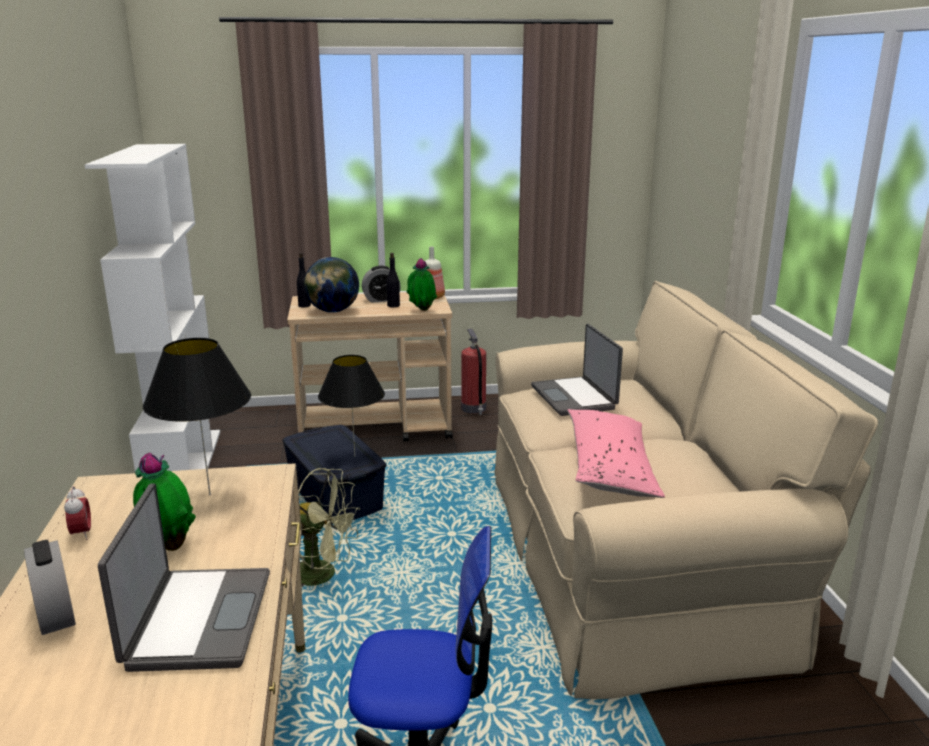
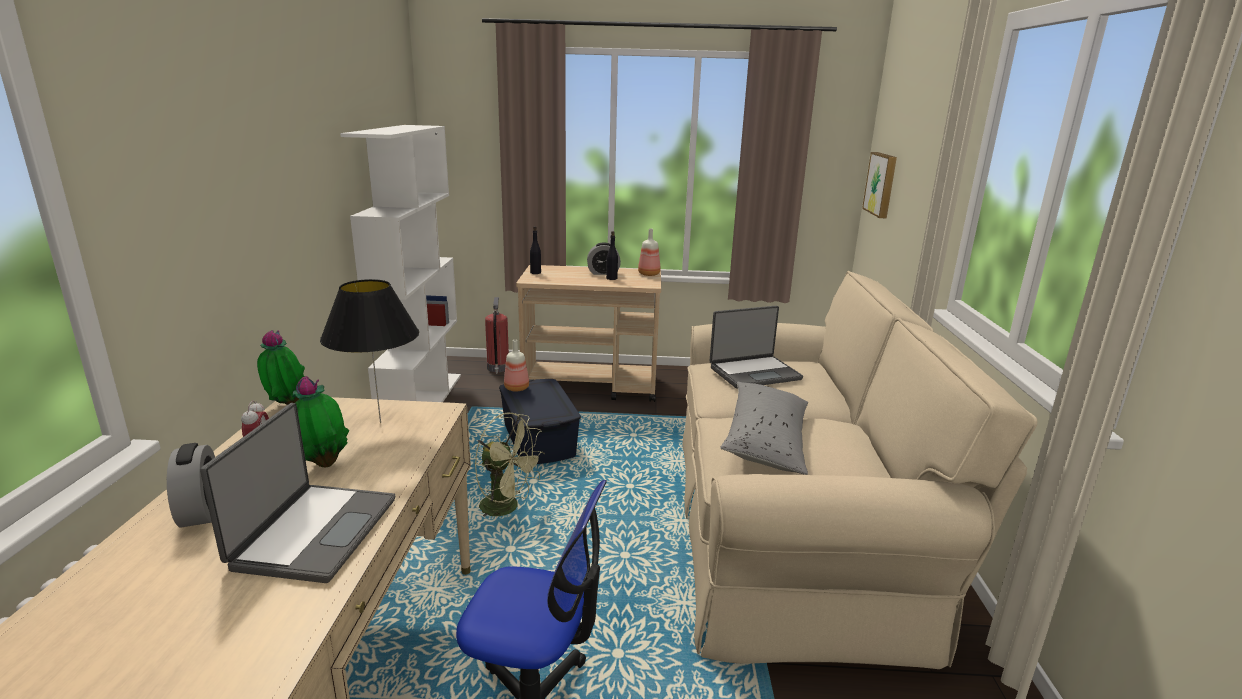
camera: 10 degrees right, 0 degrees up
globe [304,257,359,313] -> none
black table lamp [318,355,385,457] -> none
potted plant [407,258,437,311] -> potted plant moved to [257,330,305,405]
fire extinguisher [461,329,486,415] -> fire extinguisher moved to [485,297,509,374]
laptop [531,324,623,416] -> laptop turned 105 degrees counterclockwise [710,306,803,389]
pink pillow [567,409,665,498] -> grey pillow [720,382,808,475]
none -> bottle [504,340,529,392]
none -> picture [862,152,897,218]

